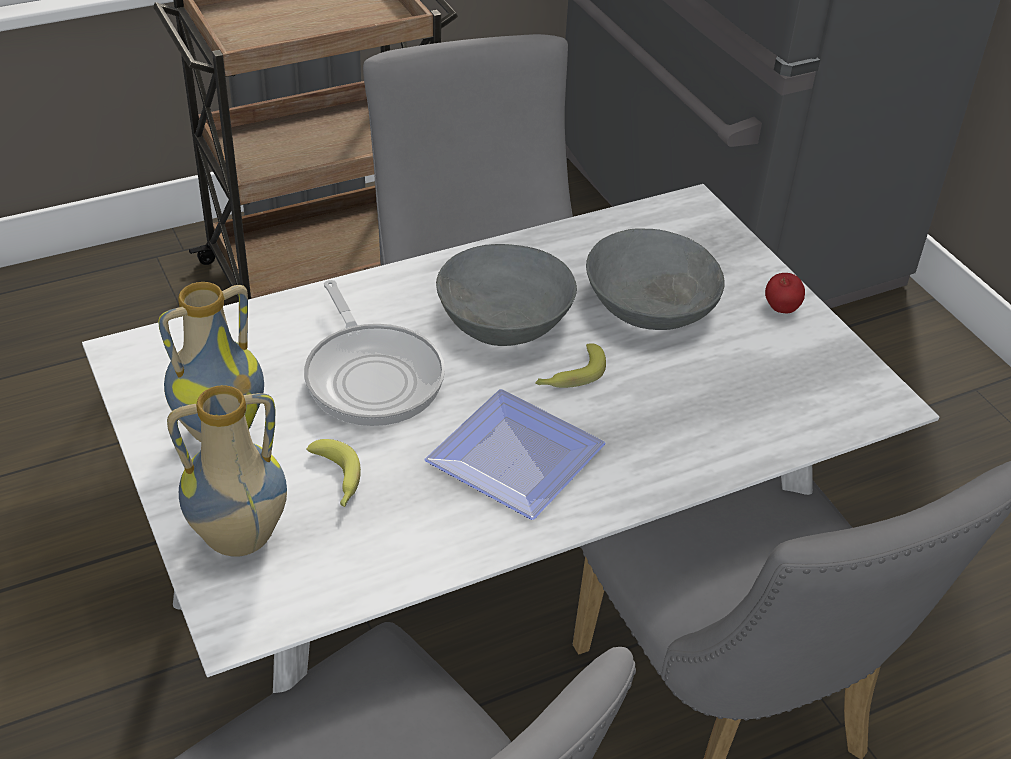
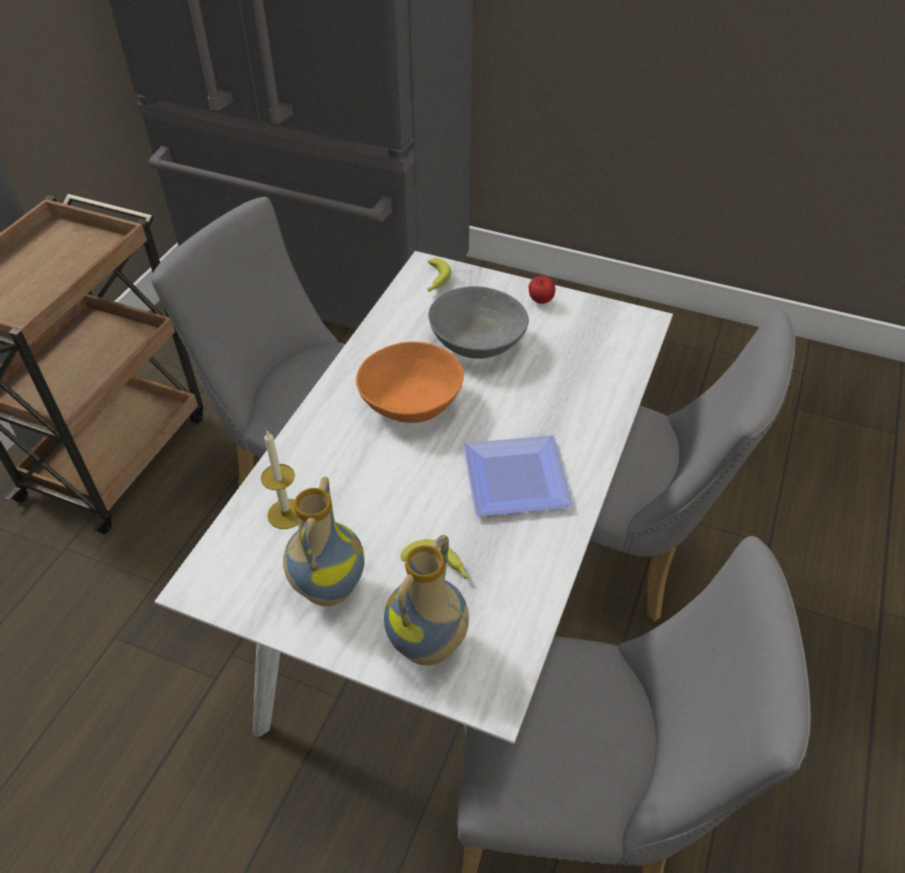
camera: 40 degrees left, 5 degrees up
frying pan [304,280,445,426] -> none
grey bowl [436,244,577,346] -> orange bowl [356,342,464,423]
banana [535,343,606,388] -> banana moved to [427,258,451,292]
none -> candle [261,431,298,529]

